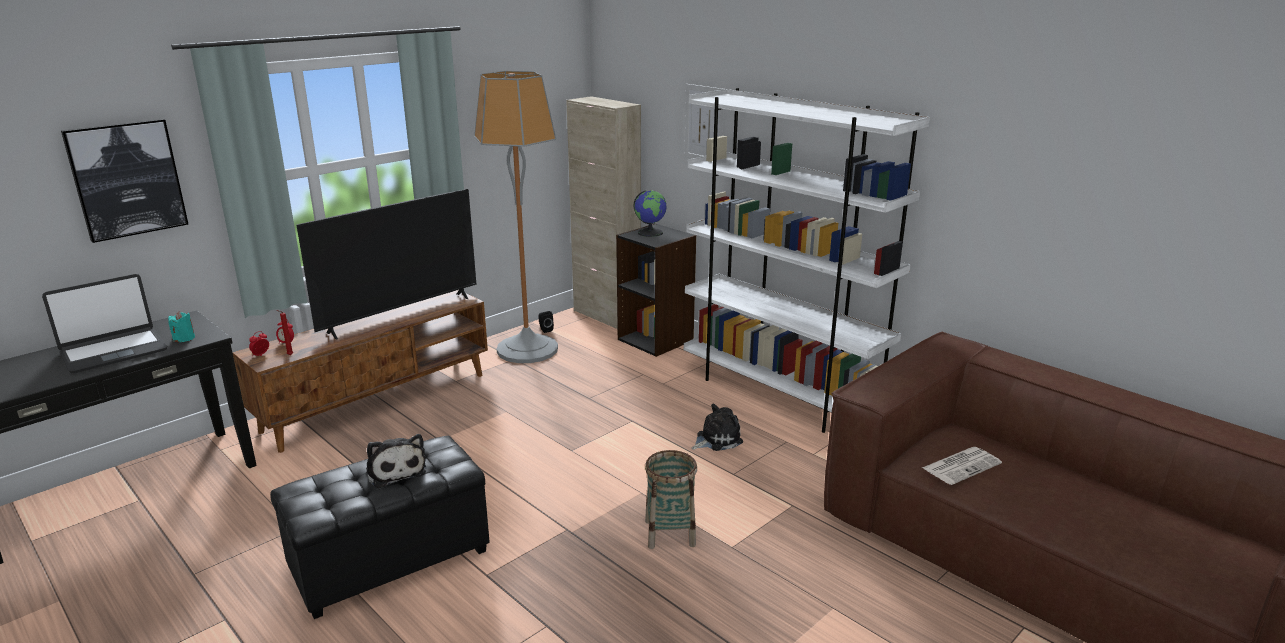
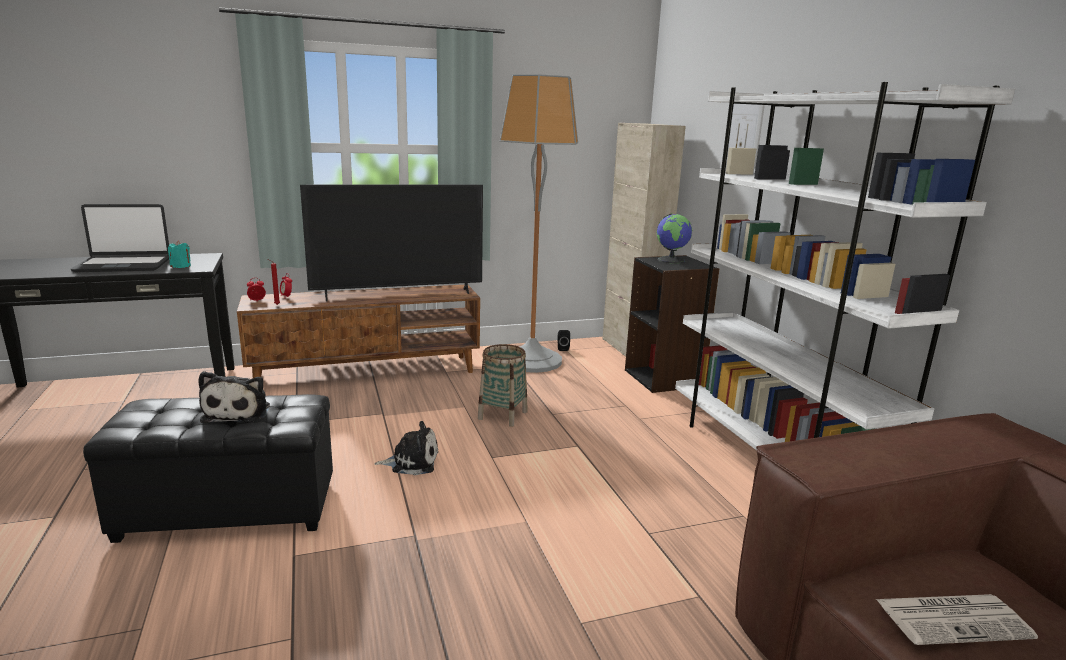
camera: 25 degrees right, 5 degrees down
picture [61,119,188,243] -> none
basket [645,450,697,549] -> basket moved to [478,344,527,427]
plush toy [692,404,743,451] -> plush toy moved to [374,421,438,475]

